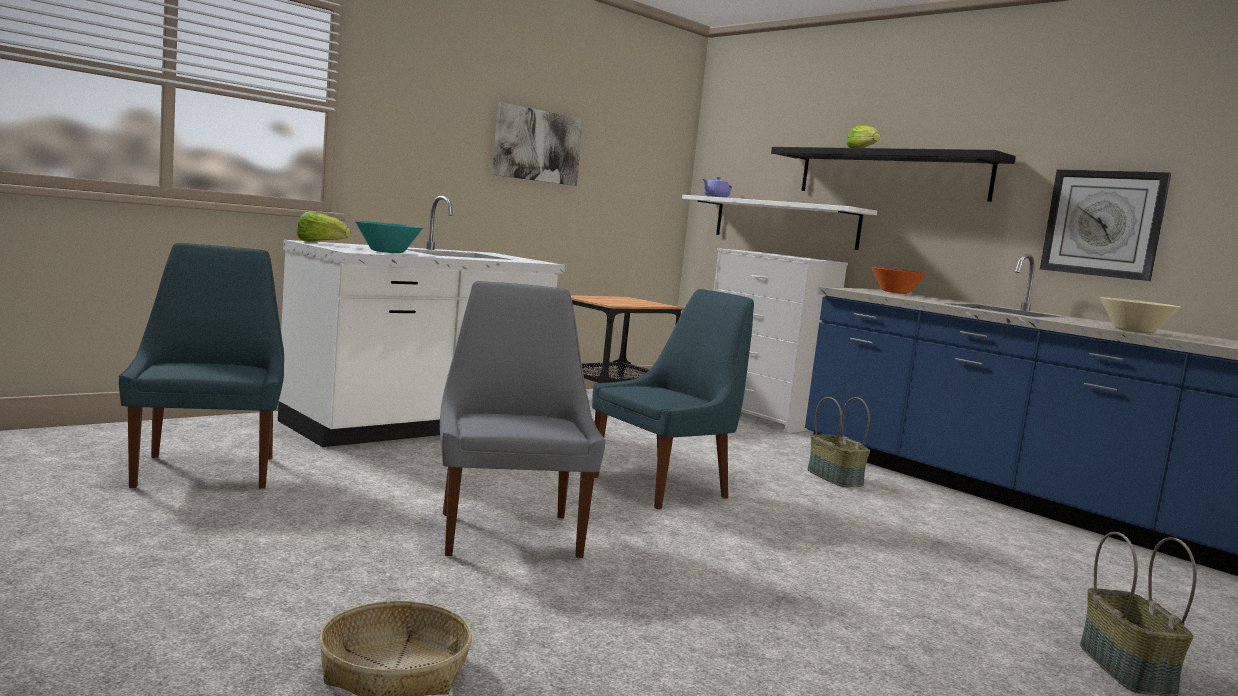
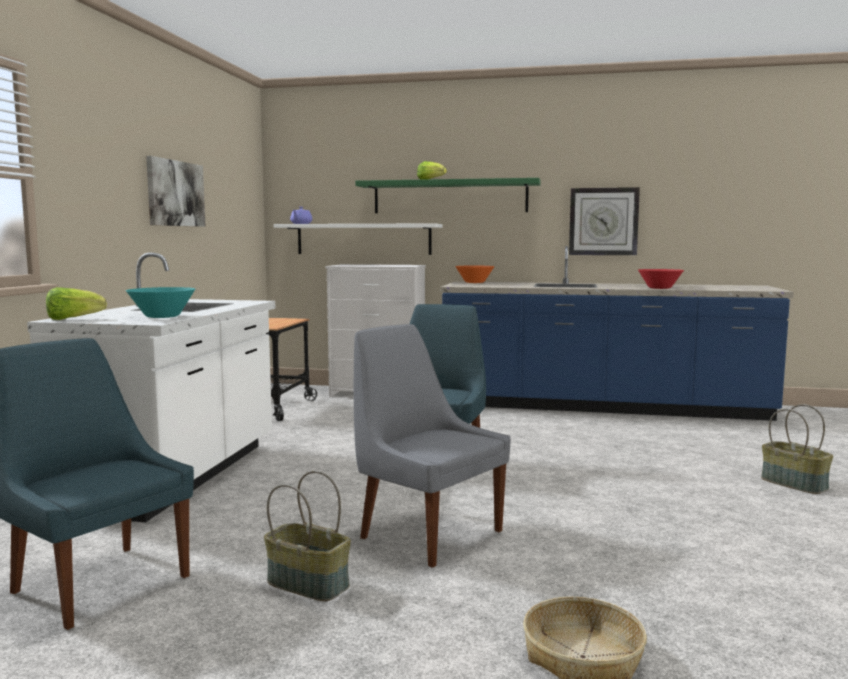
camera: 35 degrees left, 0 degrees up
black shelf [771,147,1016,202] -> green shelf [355,178,541,213]
basket [807,397,870,487] -> basket moved to [264,471,351,601]
beige bowl [1100,297,1181,333] -> red bowl [638,269,684,289]

